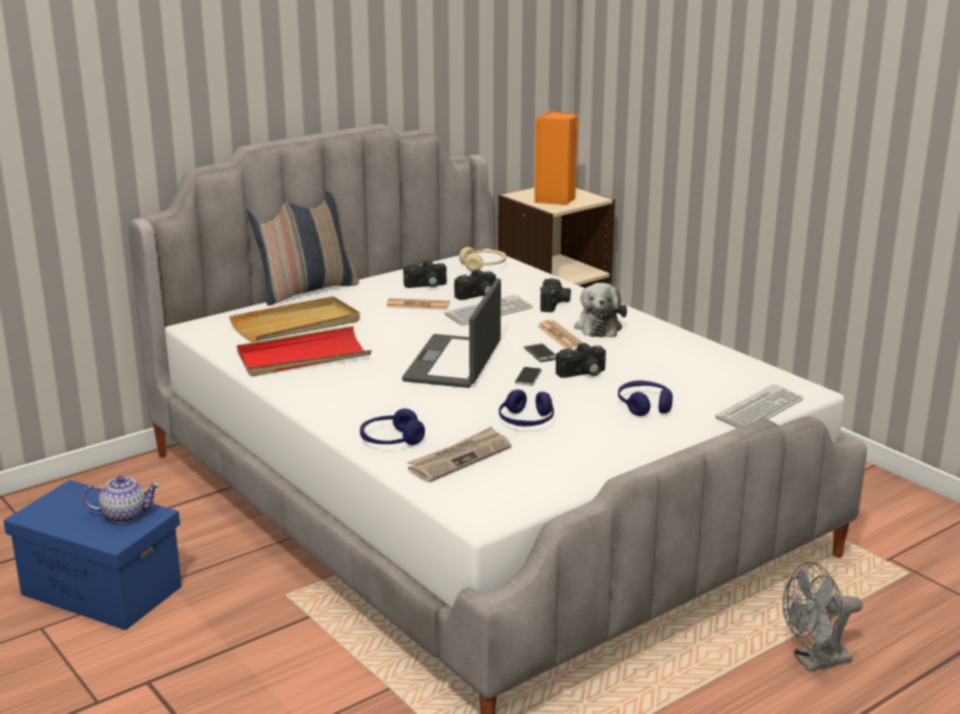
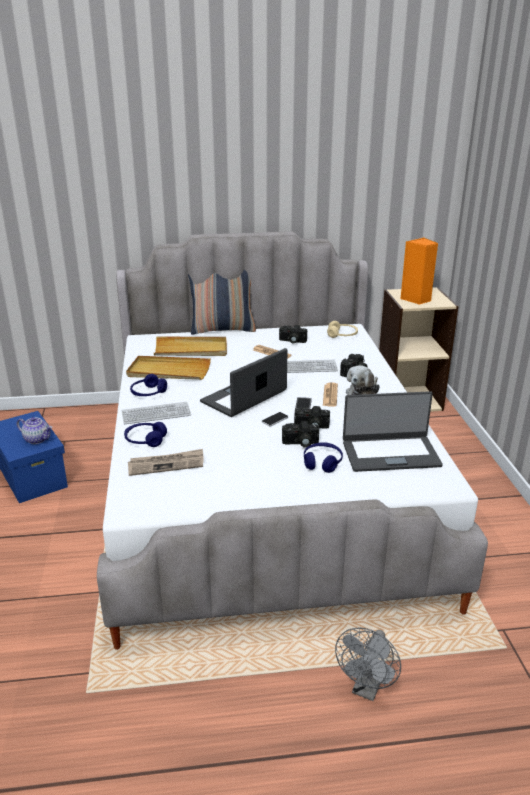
camera: 30 degrees right, 5 degrees up
red tray [237,326,371,377] -> beige tray [126,356,211,380]
camera [454,270,496,300] -> camera moved to [282,421,319,448]
blue headphones [499,389,554,427] -> blue headphones moved to [130,374,167,396]
keyboard [715,384,804,428] -> keyboard moved to [121,402,191,424]
grey fan [783,562,863,672] -> grey fan turned 75 degrees counterclockwise [335,627,401,701]
none -> laptop [343,391,443,472]

